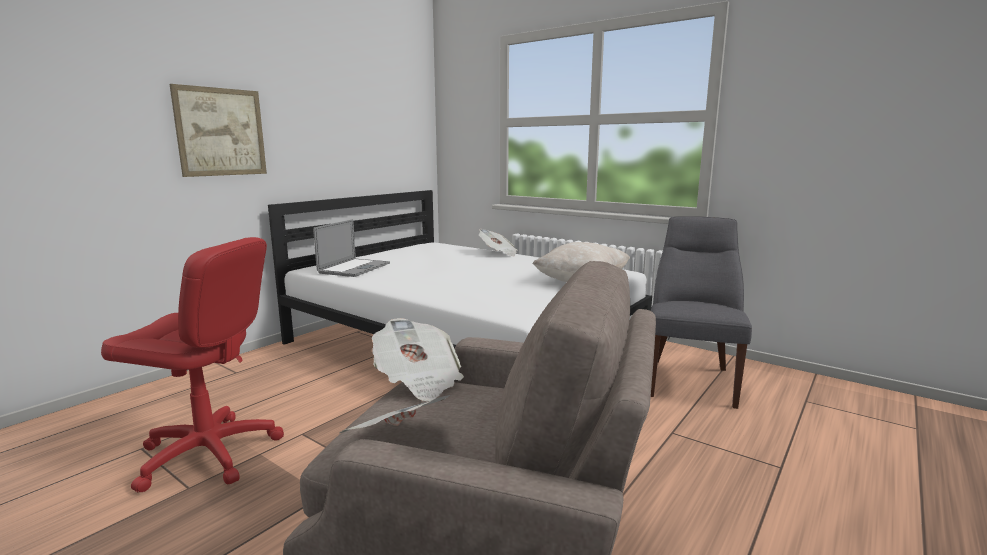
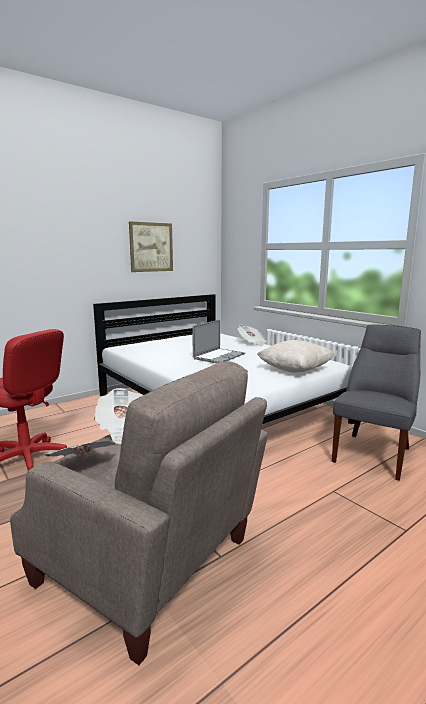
camera: 15 degrees right, 0 degrees up
picture [169,84,267,177] -> picture moved to [129,221,173,272]
laptop [313,219,390,277] -> laptop moved to [192,320,245,363]

